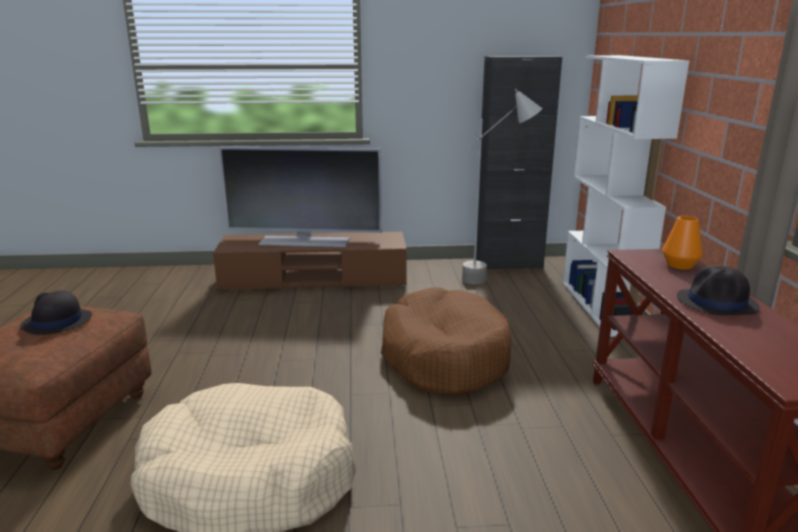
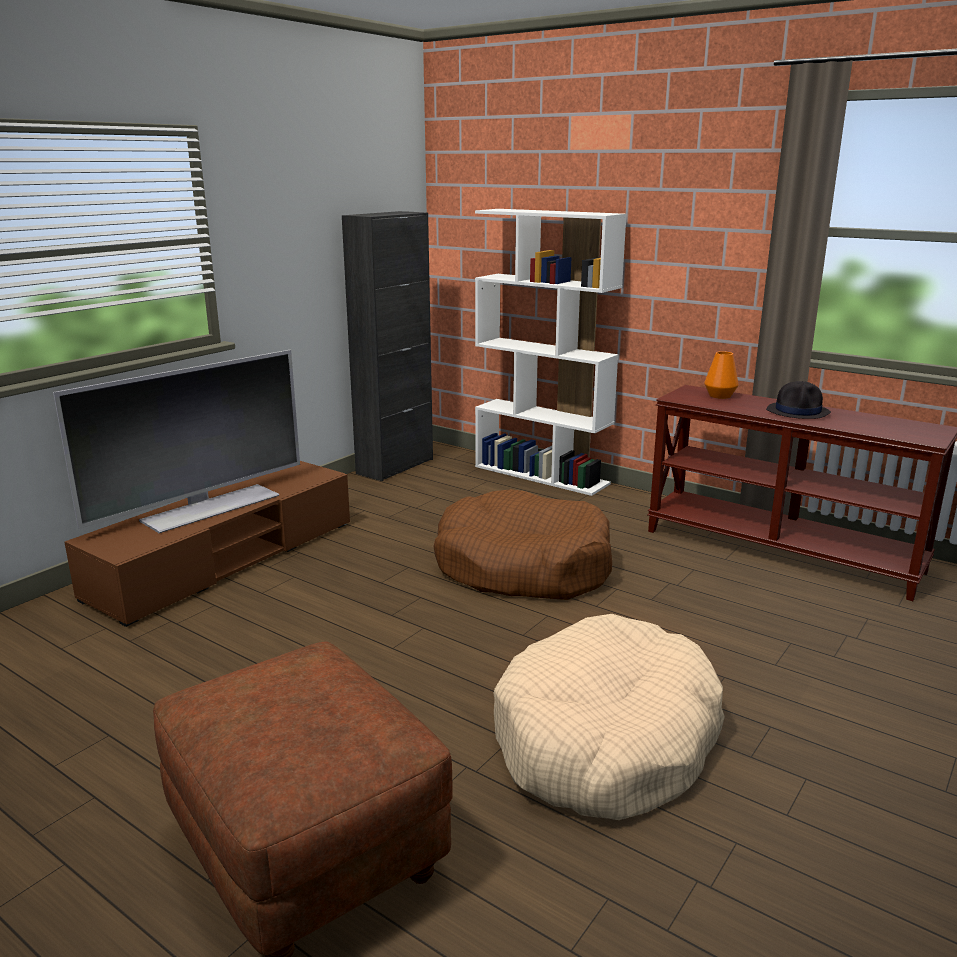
camera: 50 degrees left, 0 degrees up
black hat [20,290,92,335] -> none
grey floor lamp [462,89,542,284] -> none

